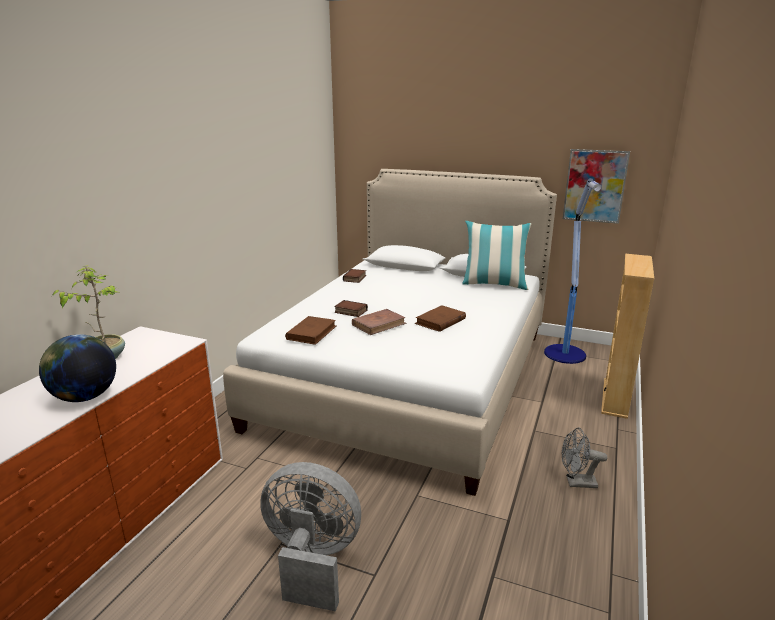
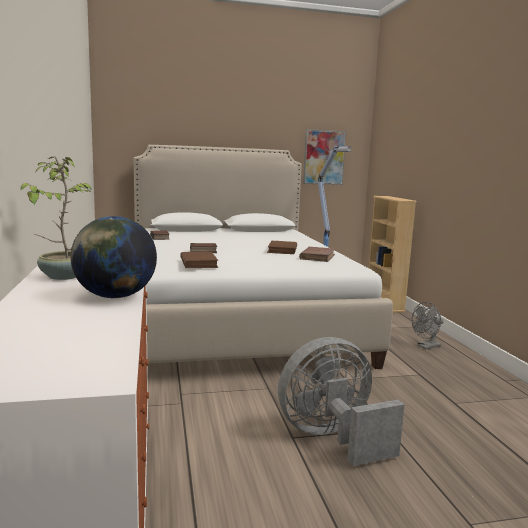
camera: 35 degrees left, 10 degrees down
brown book [352,309,406,335] -> brown book moved to [299,247,335,262]
pillow [462,221,531,290] -> none

